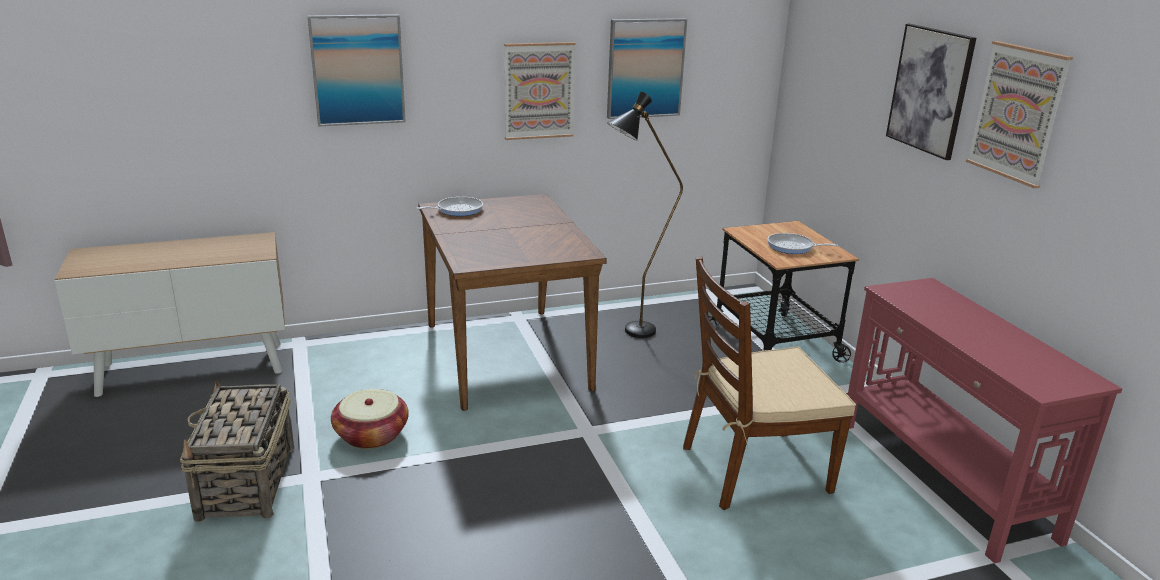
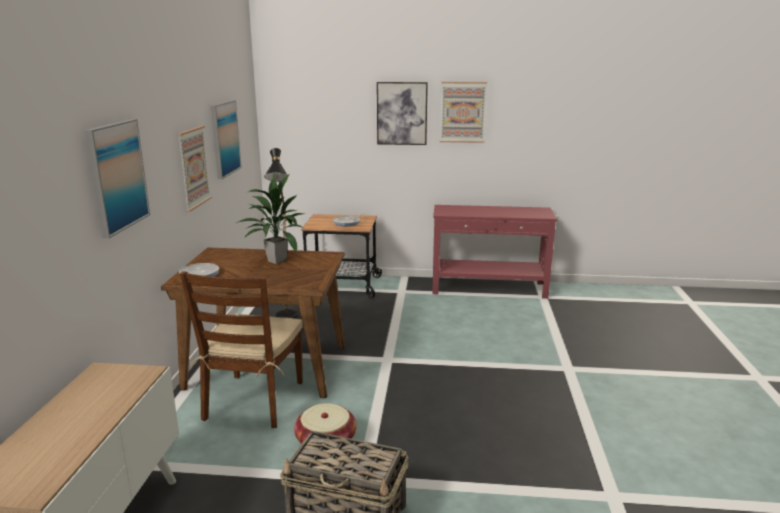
camera: 65 degrees left, 5 degrees down
brown chair [683,256,856,510] -> brown chair moved to [180,271,303,428]
none -> potted plant [236,173,307,264]

